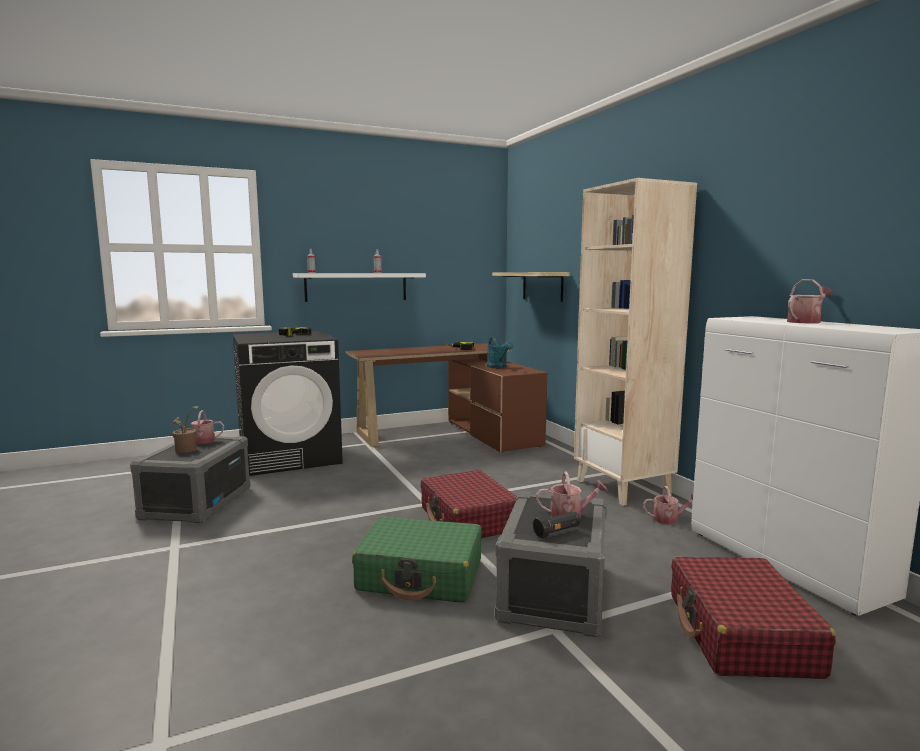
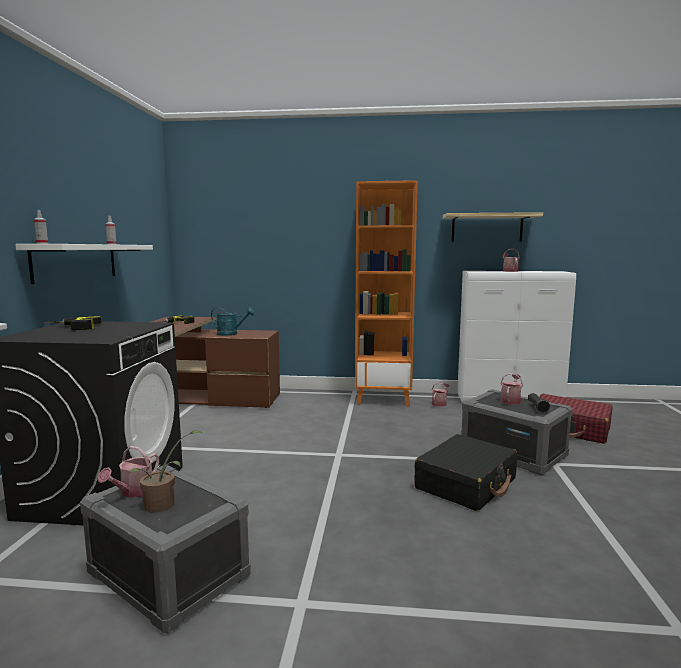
camera: 60 degrees left, 0 degrees up
green suitcase [352,516,482,603] -> black suitcase [414,434,517,511]
red suitcase [421,470,517,538] -> none
shelf [492,272,570,302] -> shelf moved to [443,212,543,242]
beige bookcase [574,178,697,506] -> orange bookcase [355,180,418,406]

